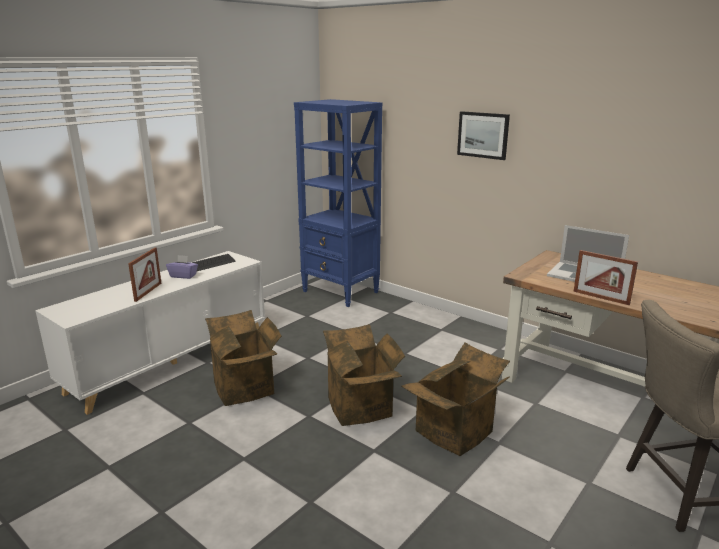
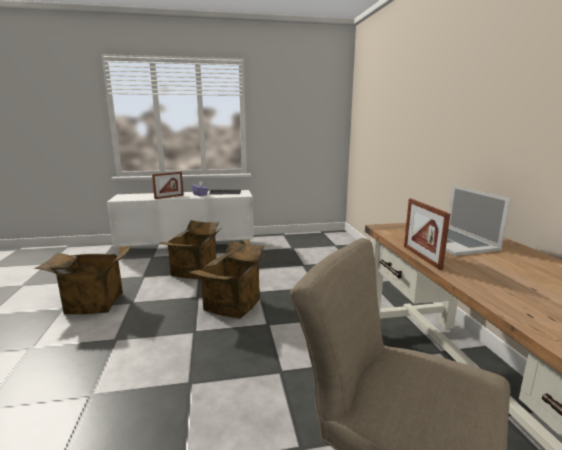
camera: 40 degrees right, 5 degrees down
blue bookcase [294,99,382,307] -> none
cardboard box [401,343,510,456] -> cardboard box moved to [34,245,132,314]
picture [457,111,510,160] -> none

